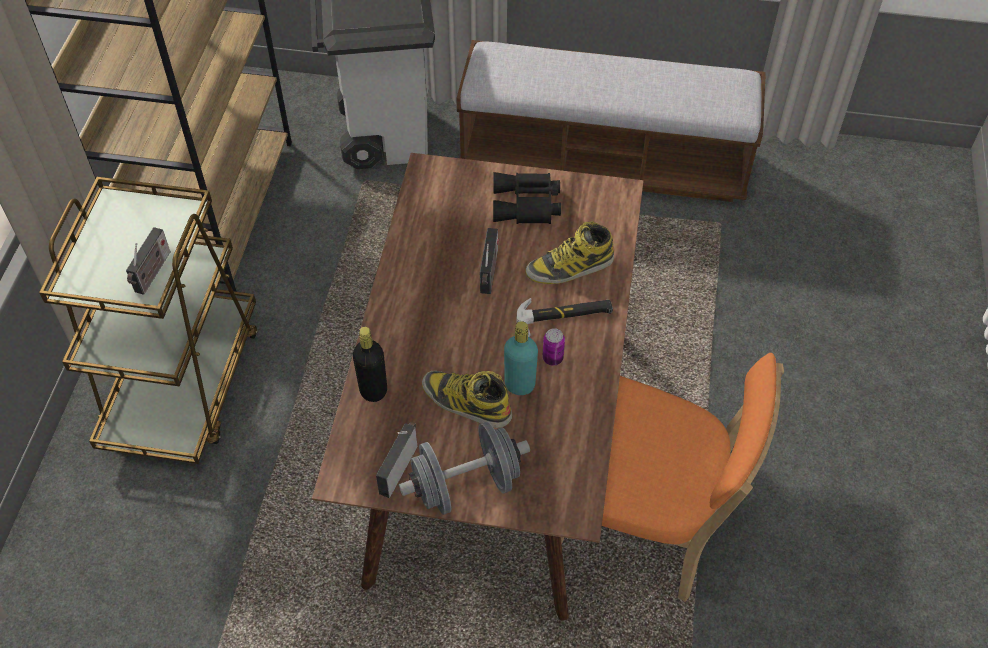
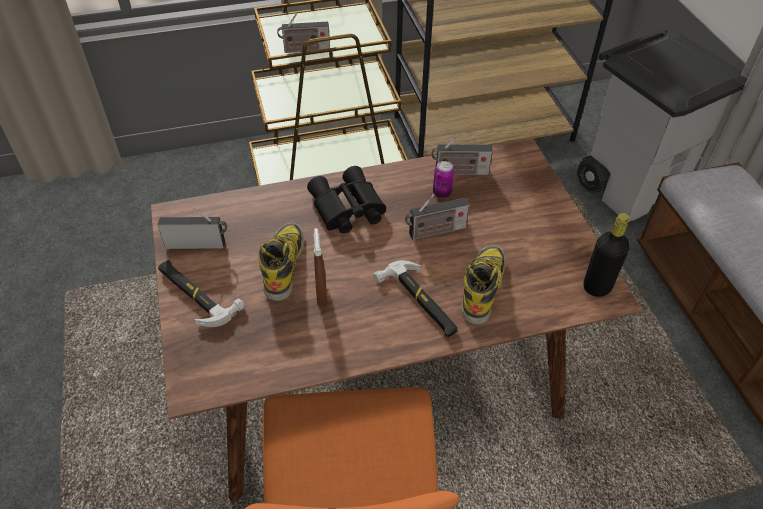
camera: 65 degrees right, 5 degrees down
black bottle [353,327,387,402] -> black bottle moved to [584,213,630,297]
grey dumbbell [399,422,530,515] -> hammer [158,260,245,327]
black binoculars [493,172,561,224] -> black binoculars moved to [307,166,386,234]
turquoise bottle [504,321,538,395] -> brown spray bottle [314,228,327,307]
boot [525,221,614,284] -> boot turned 60 degrees clockwise [461,245,505,325]
can [542,328,565,366] -> can moved to [433,161,454,198]
none -> radio [431,134,493,175]

